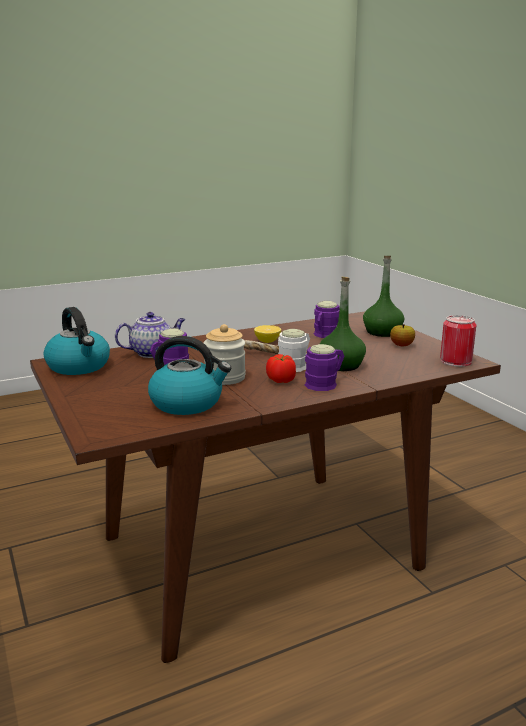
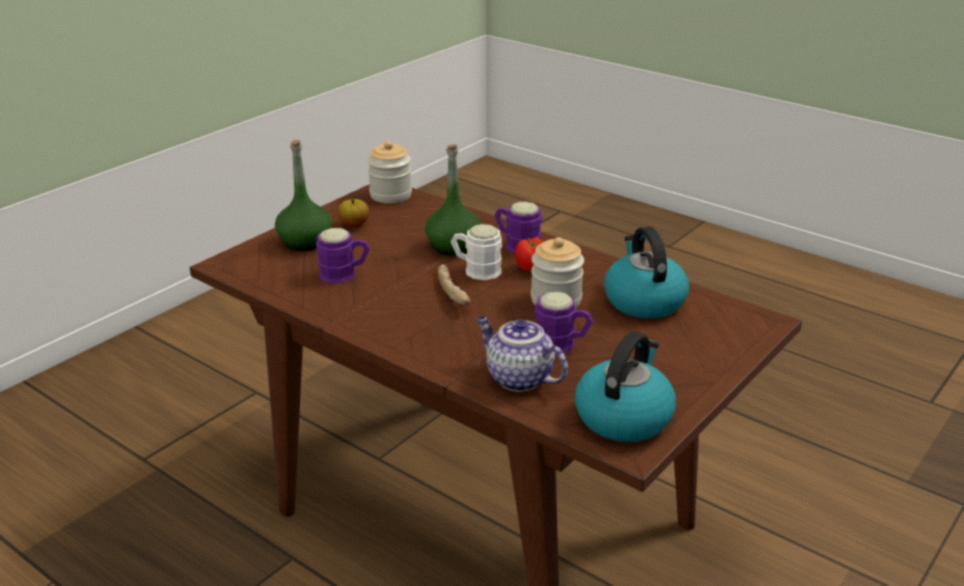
camera: 115 degrees left, 10 degrees up
lemon [254,325,281,343] -> none
can [440,315,476,367] -> jar [367,141,412,203]

